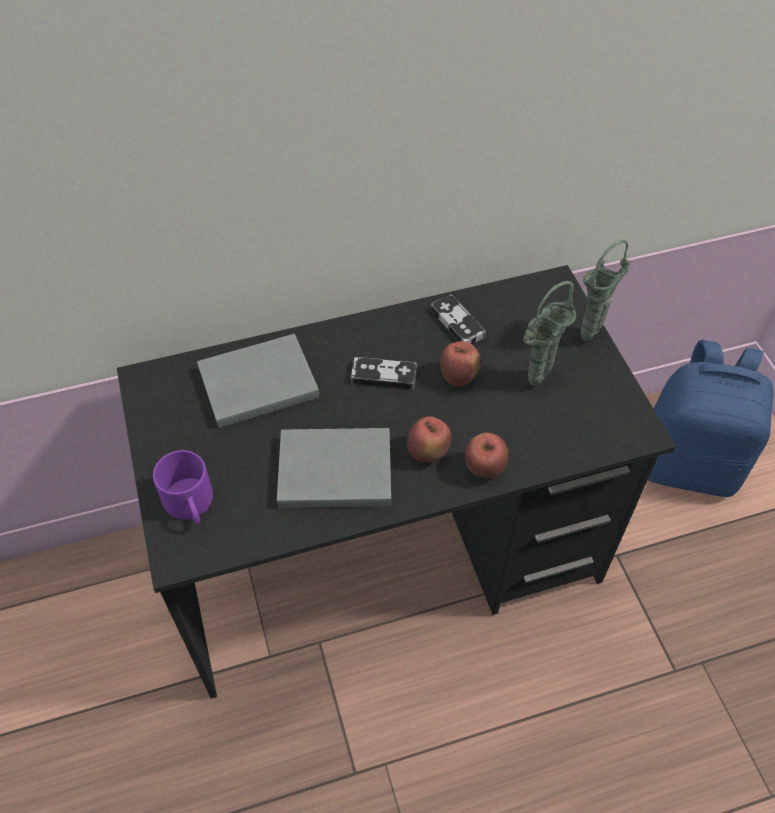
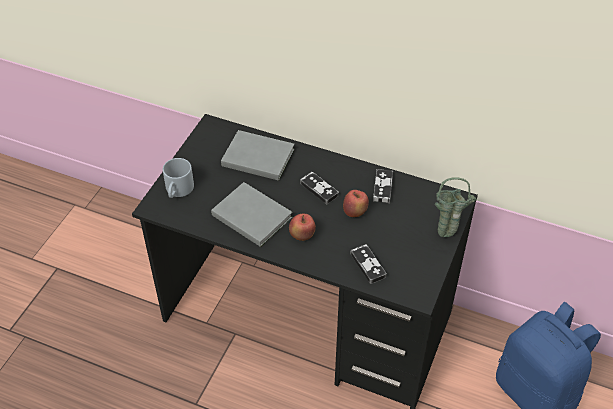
camera: 40 degrees right, 5 degrees down
purple mug [153,450,213,524] -> grey mug [163,158,194,198]
apple [465,432,508,478] -> none
green vase [523,281,576,386] -> none
none -> game controller [350,244,386,284]

